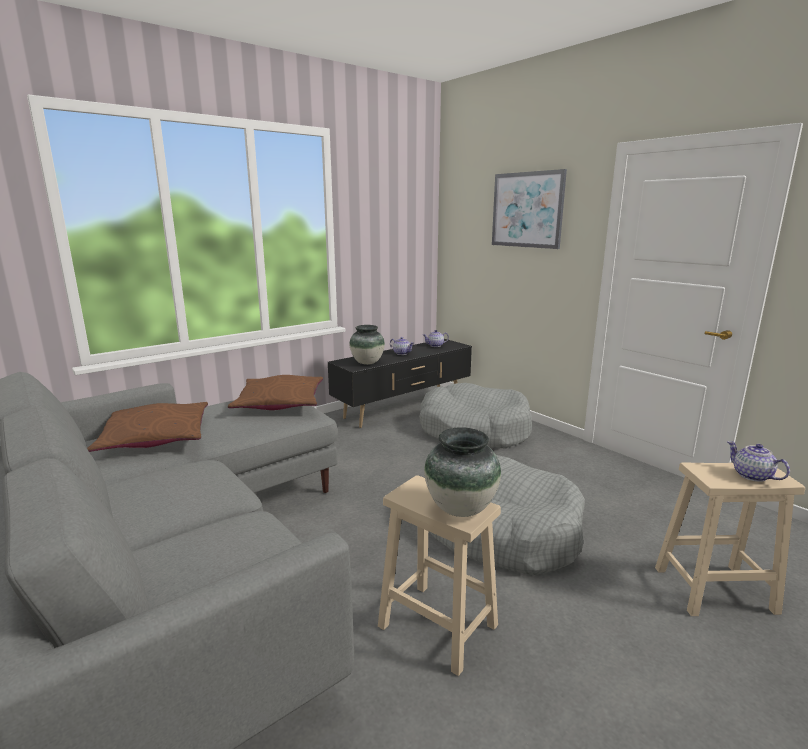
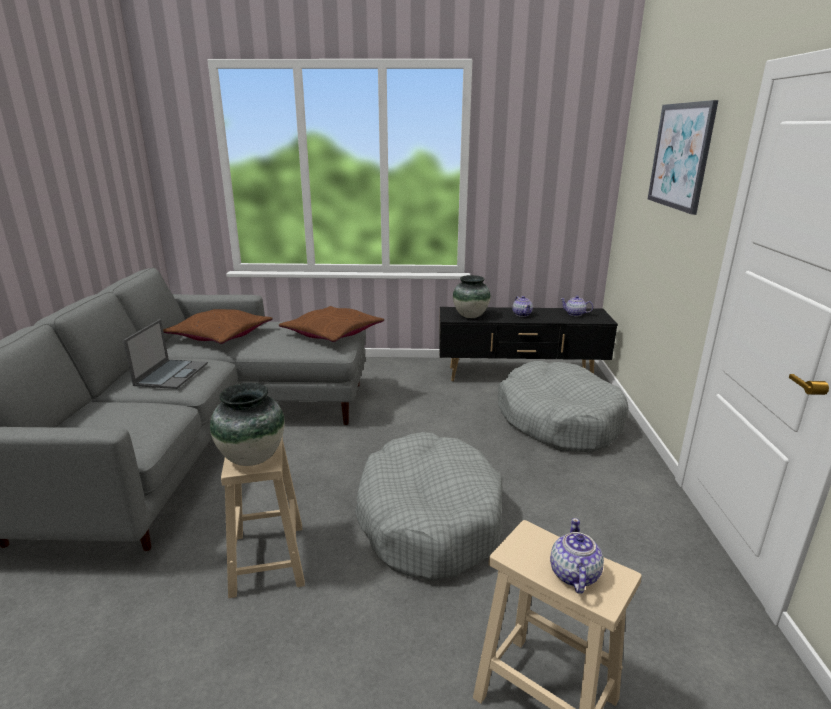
camera: 40 degrees right, 5 degrees up
none -> laptop [123,319,208,389]

